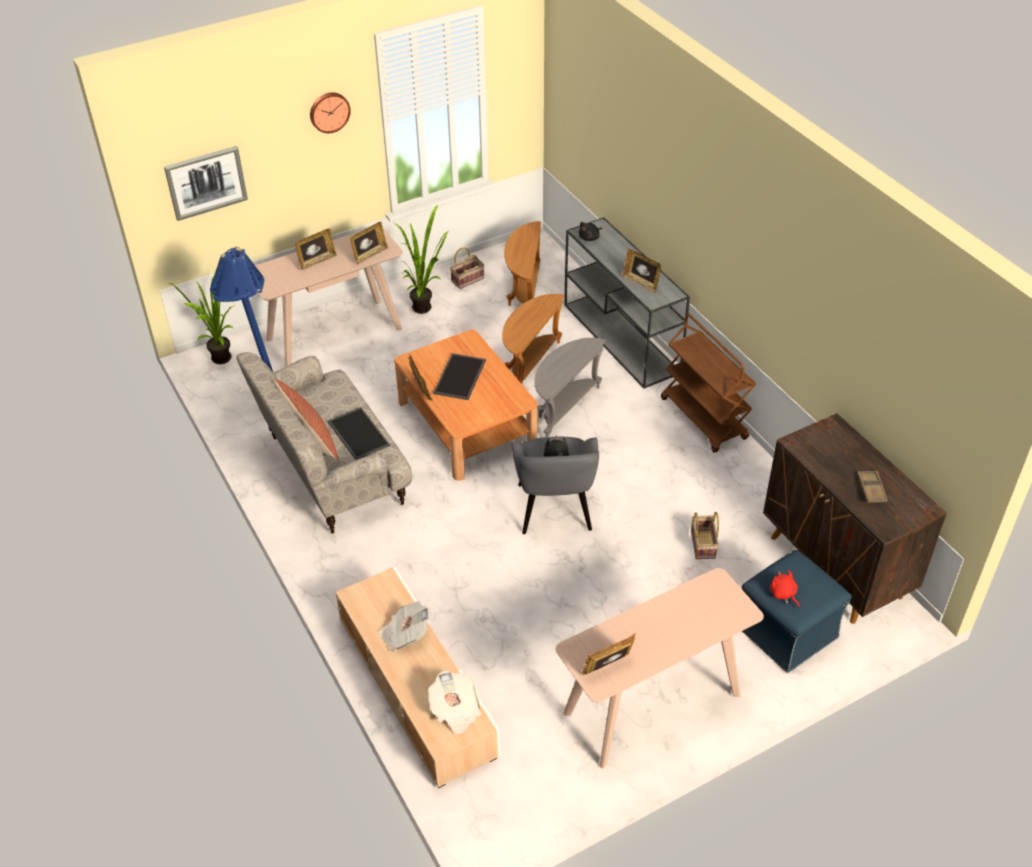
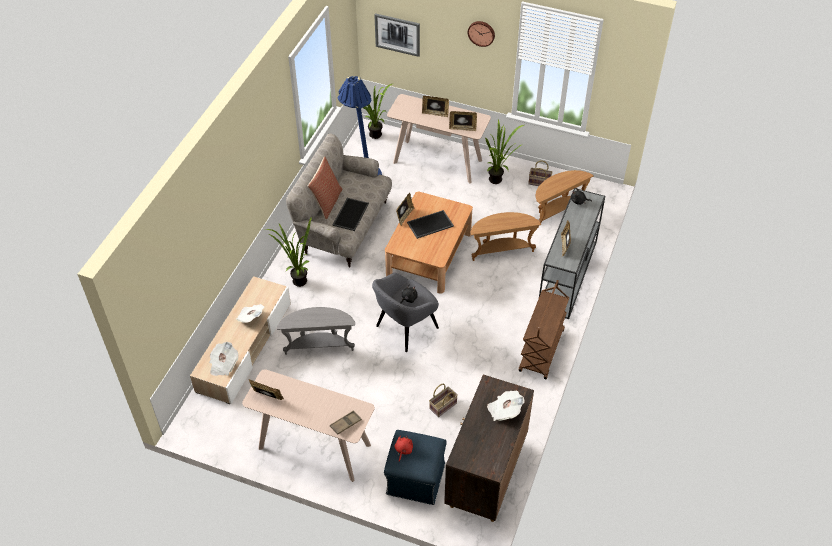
camera: 50 degrees right, 5 degrees up
grey side table [534,338,606,437] -> grey side table moved to [277,307,355,355]
brown tray [858,470,888,503] -> brown tray moved to [330,410,362,435]
none -> potted plant [265,216,312,287]
none -> newspaper [487,390,525,421]

